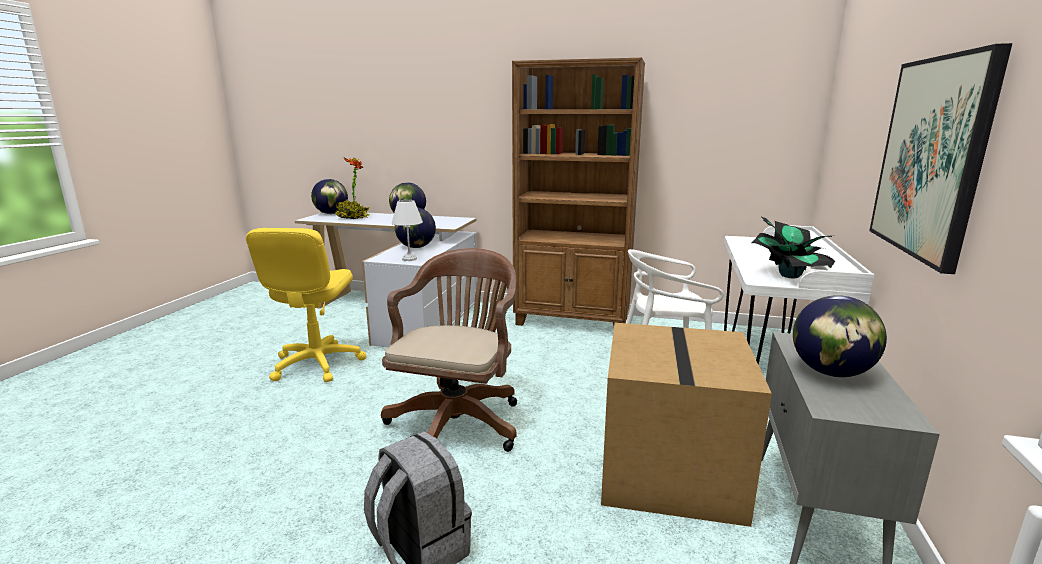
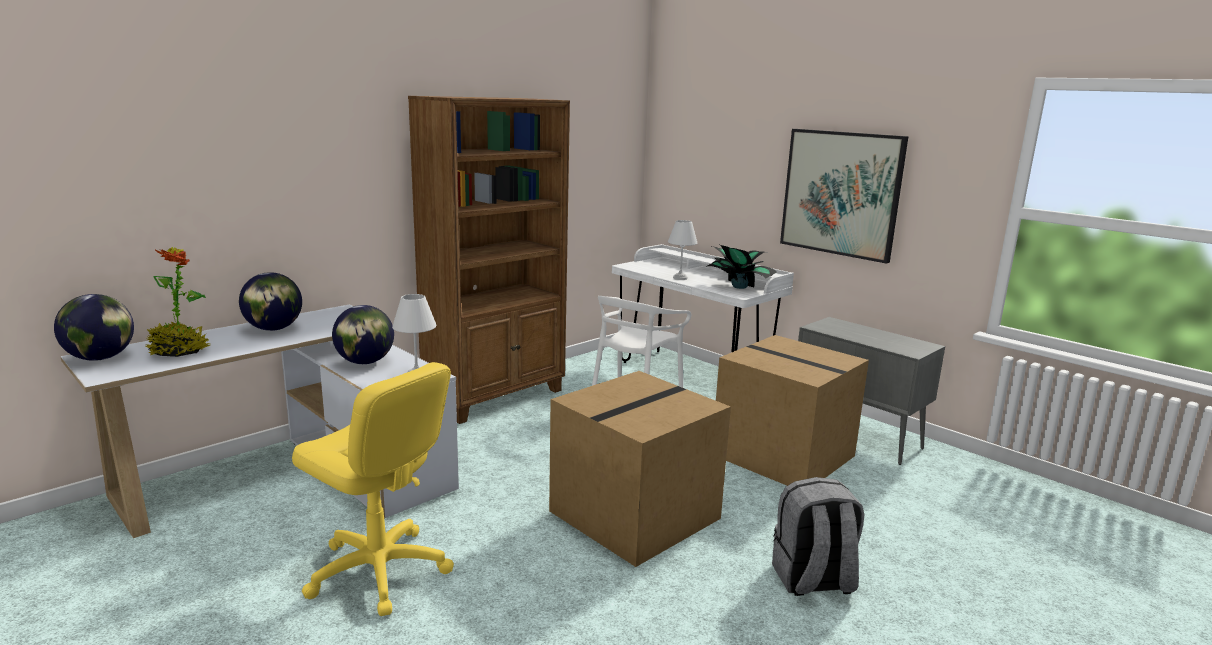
camera: 60 degrees left, 0 degrees up
brown office chair [381,248,517,452] -> cardboard box [549,371,731,567]
globe [793,295,887,377] -> none
none -> white table lamp [668,220,697,280]

